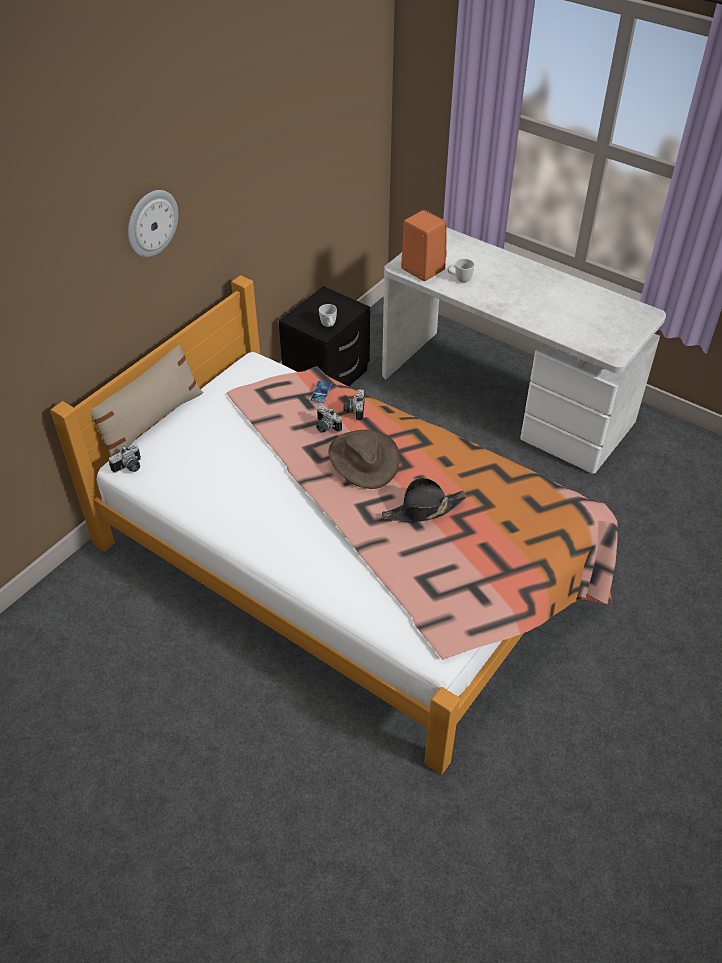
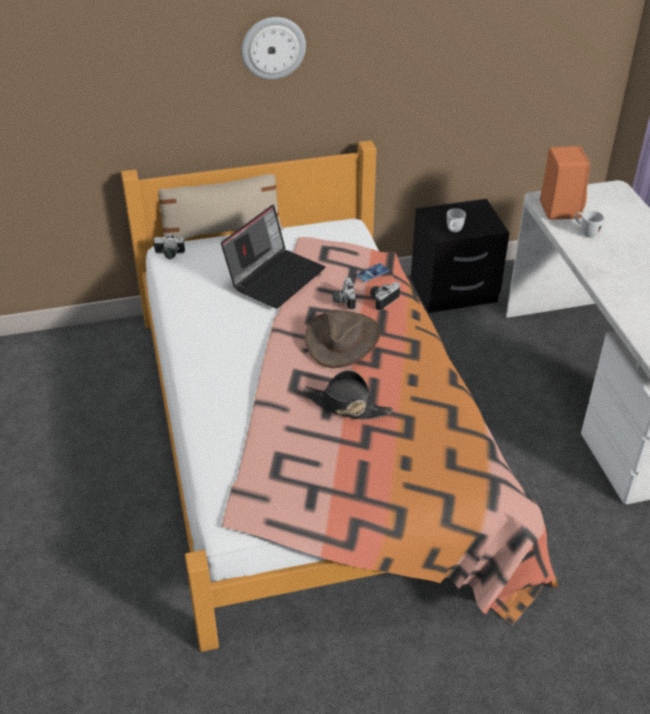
camera: 40 degrees right, 5 degrees down
none -> laptop [221,205,325,309]

